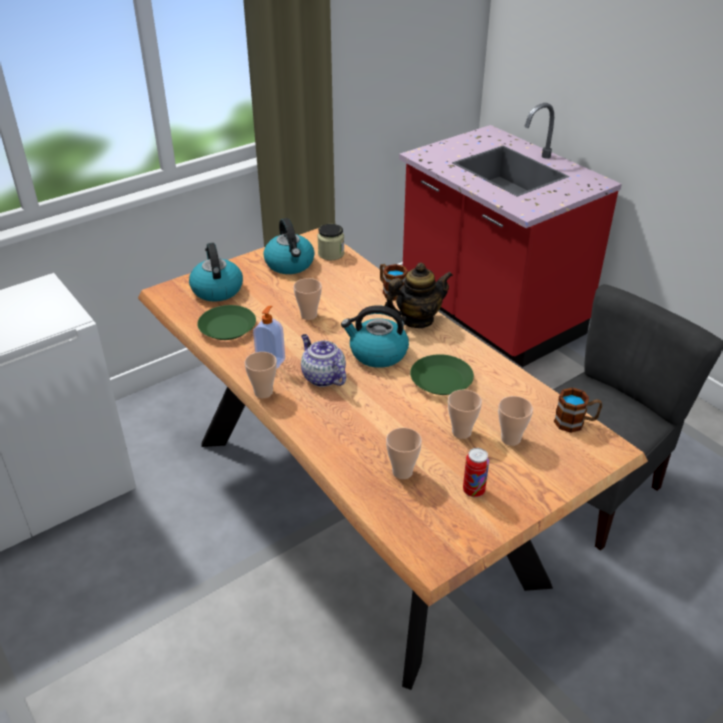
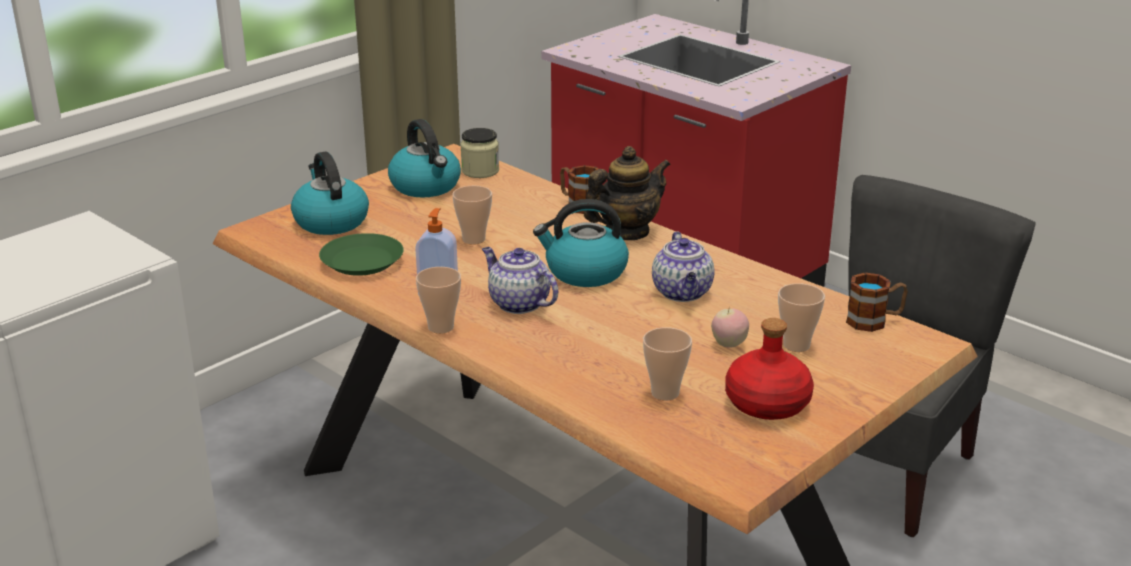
camera: 10 degrees left, 10 degrees down
green plate [410,354,474,395] -> teapot [652,231,715,302]
cup [448,390,482,439] -> apple [711,306,749,348]
can [463,448,489,497] -> red bottle [725,318,814,420]

